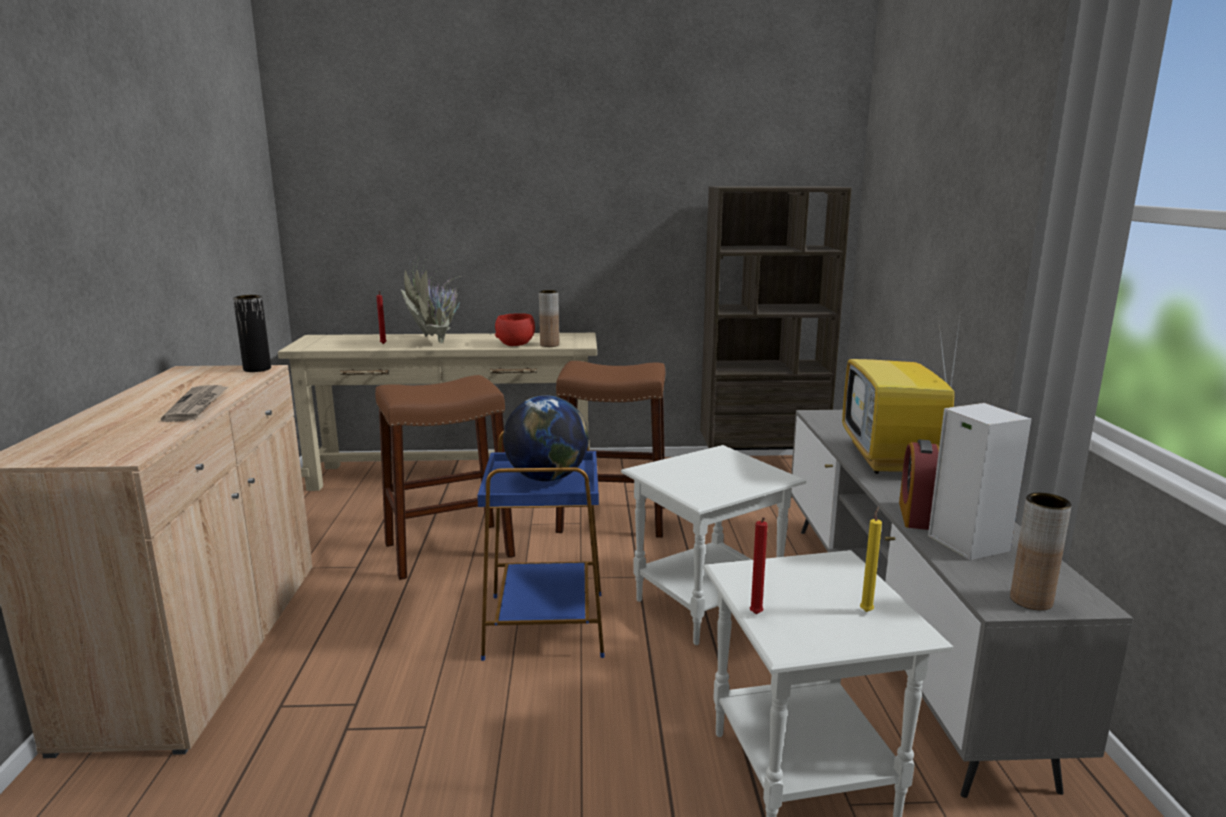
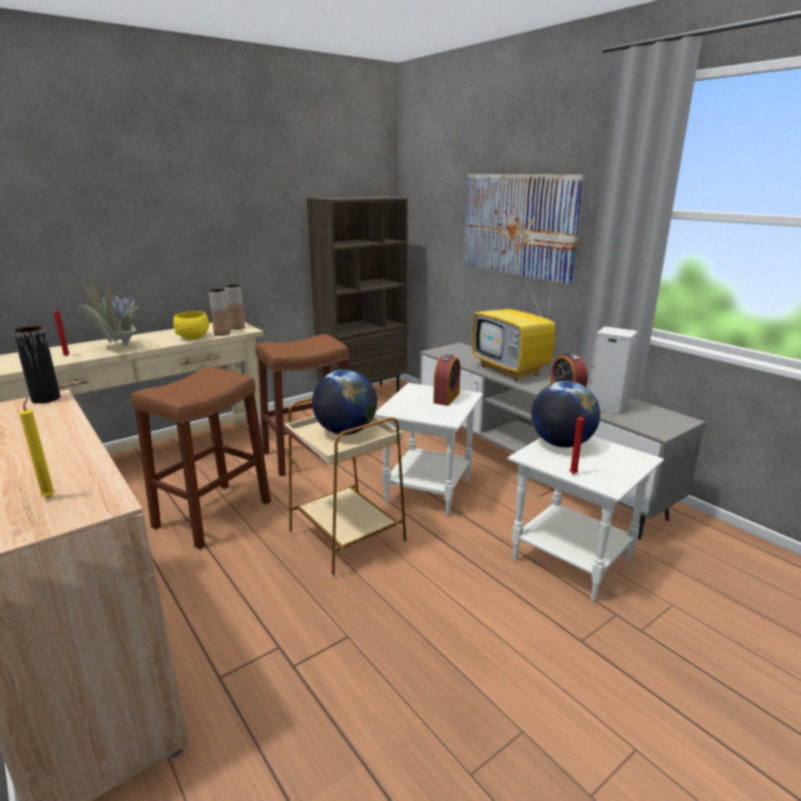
camera: 35 degrees left, 5 degrees up
newspaper [161,385,228,422] -> none
blue side table [477,431,605,661] -> beige side table [284,398,407,579]
red bowl [495,313,535,346] -> yellow bowl [173,311,209,340]
yellow candle [860,506,882,612] -> yellow candle moved to [19,397,55,498]
brown vase [1010,493,1072,611] -> brown vase moved to [225,284,245,330]
none -> alarm clock [433,354,460,406]
none -> picture [464,174,585,284]
none -> globe [531,381,600,448]

